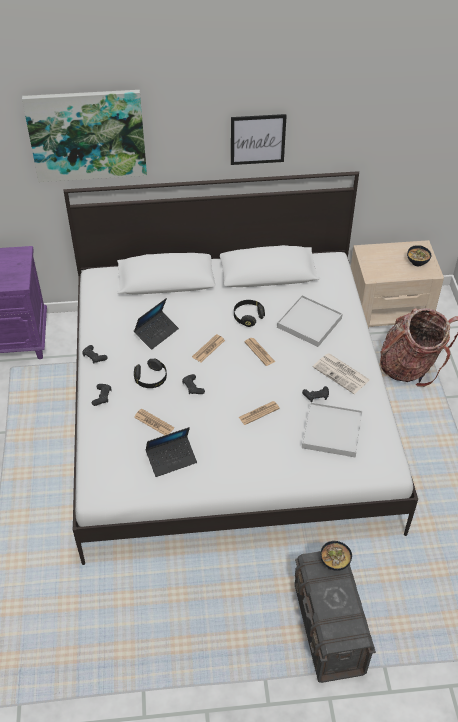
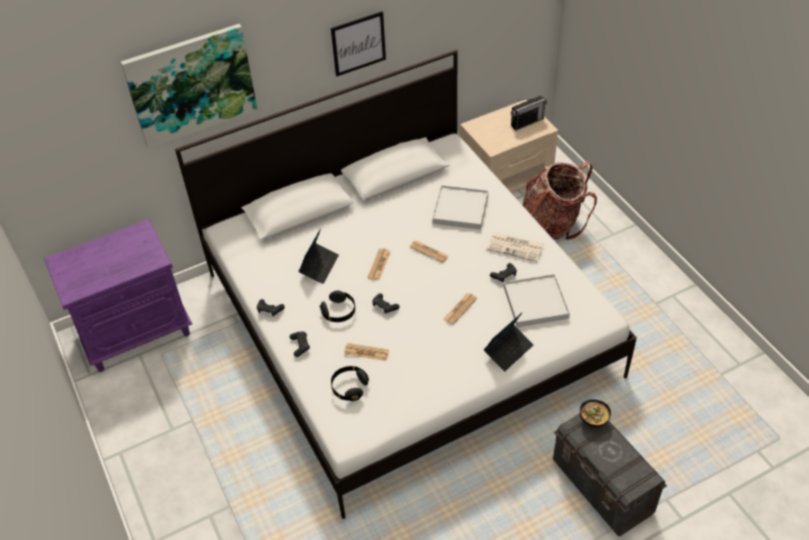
camera: 20 degrees left, 0 degrees up
laptop [145,427,197,477] -> laptop moved to [484,312,533,371]
black headphones [234,300,265,327] -> black headphones moved to [331,366,369,401]
bowl [407,245,431,266] -> radio [511,96,547,131]

